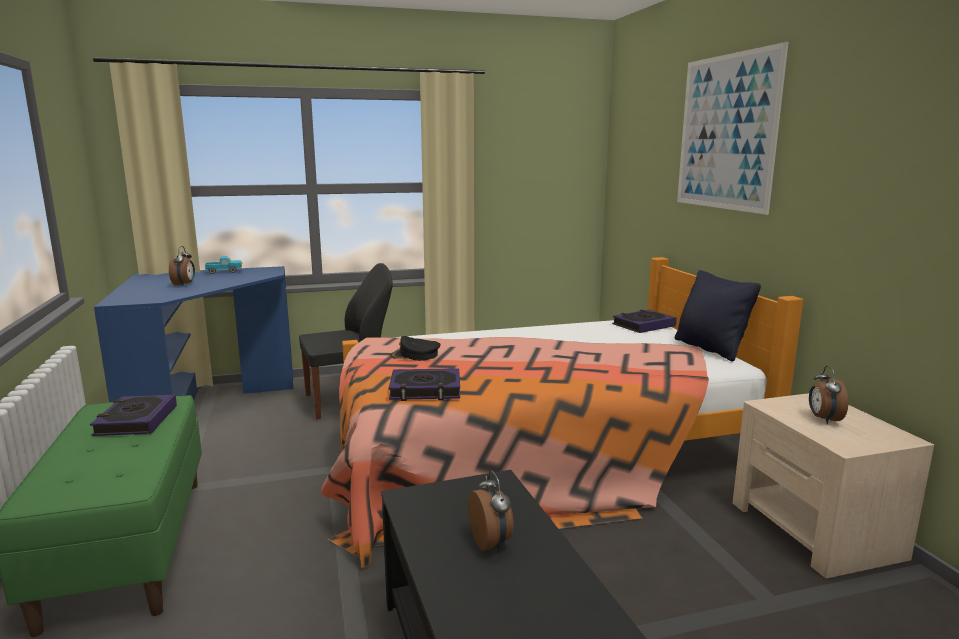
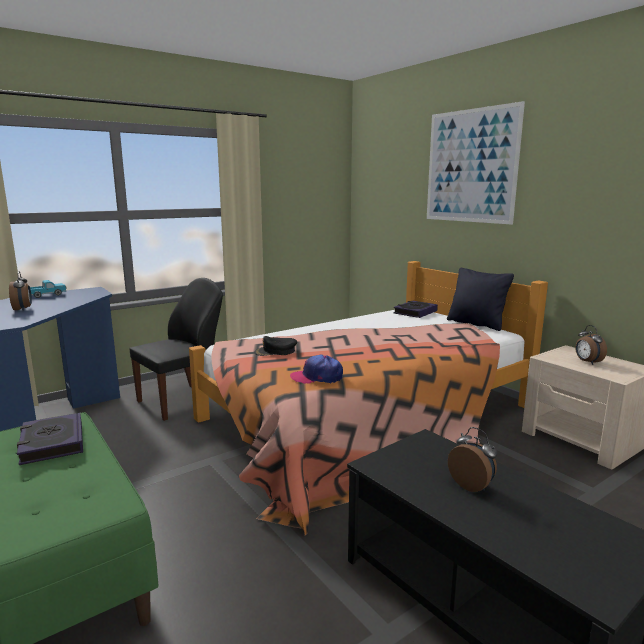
camera: 20 degrees left, 0 degrees up
book [389,368,460,401] -> cap [290,355,343,384]

